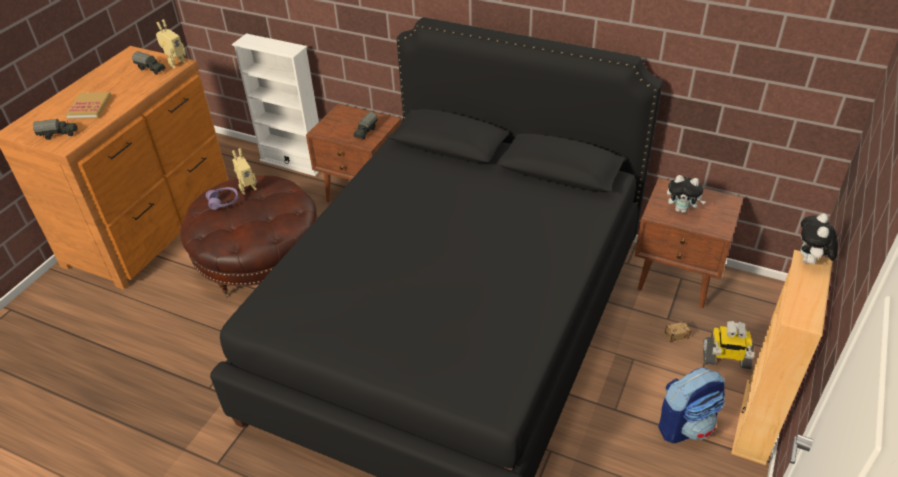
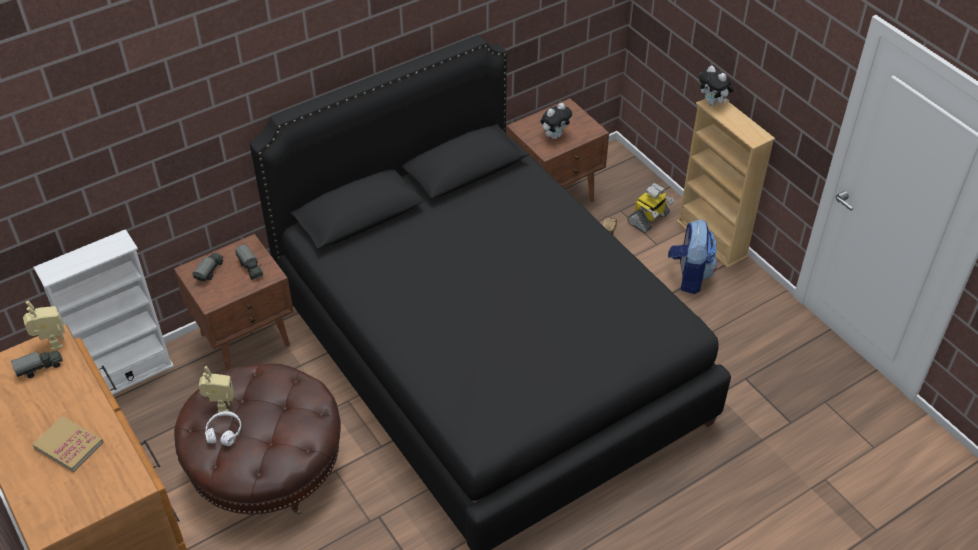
camera: 60 degrees left, 5 degrees up
toy truck [33,119,78,140] -> toy truck moved to [193,253,223,281]
purple headphones [206,187,239,210] -> white headphones [205,411,241,446]

